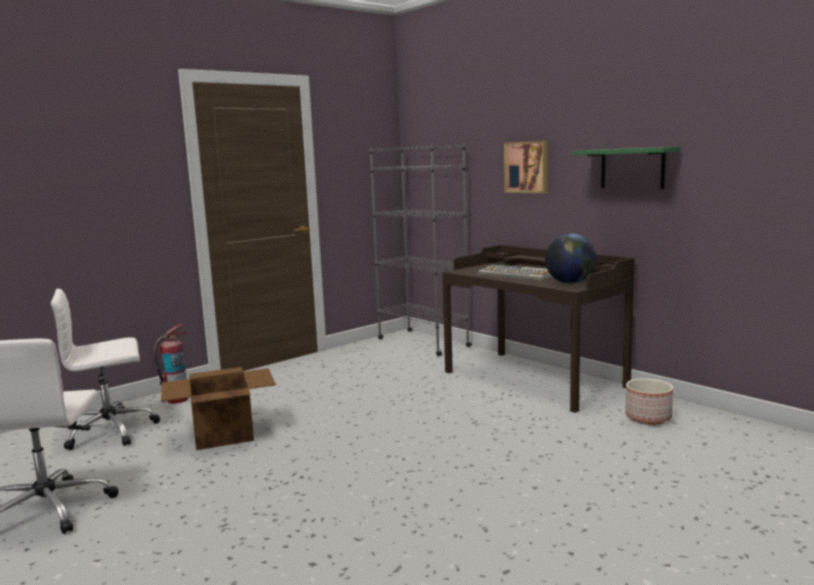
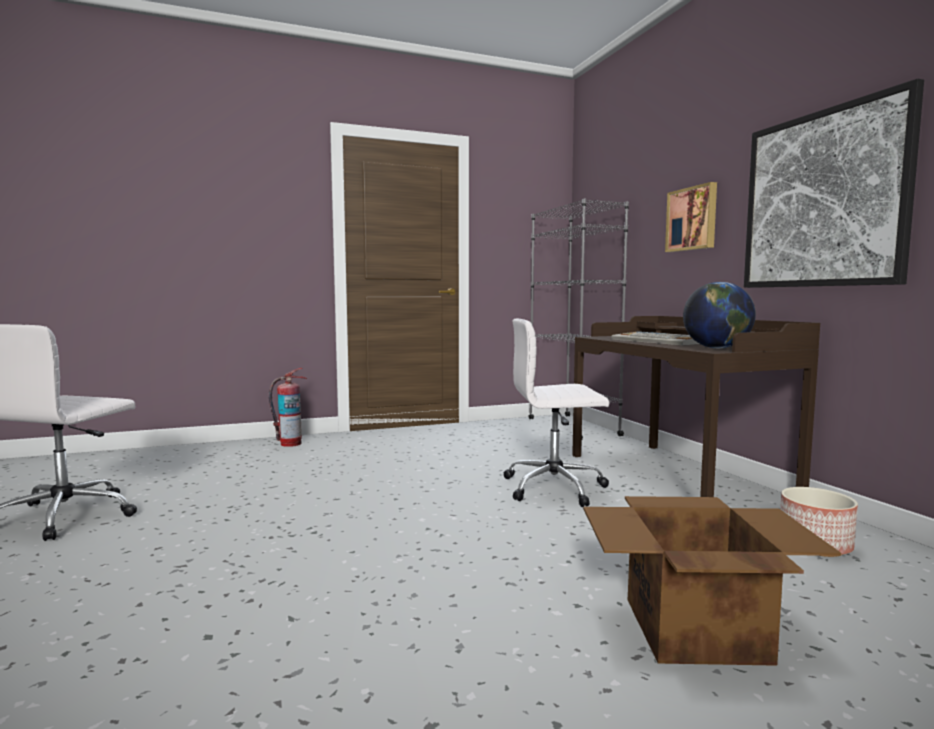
camera: 20 degrees right, 5 degrees down
white office chair [51,289,160,450] -> white office chair moved to [504,319,609,507]
cardboard box [161,367,276,450] -> cardboard box moved to [583,496,841,666]
green shelf [572,147,681,189] -> picture [744,79,924,288]

